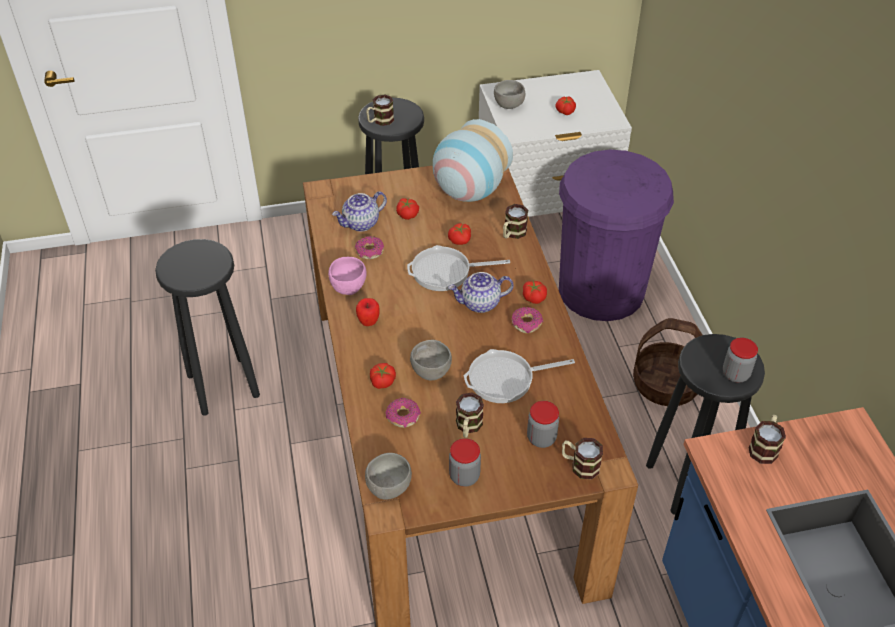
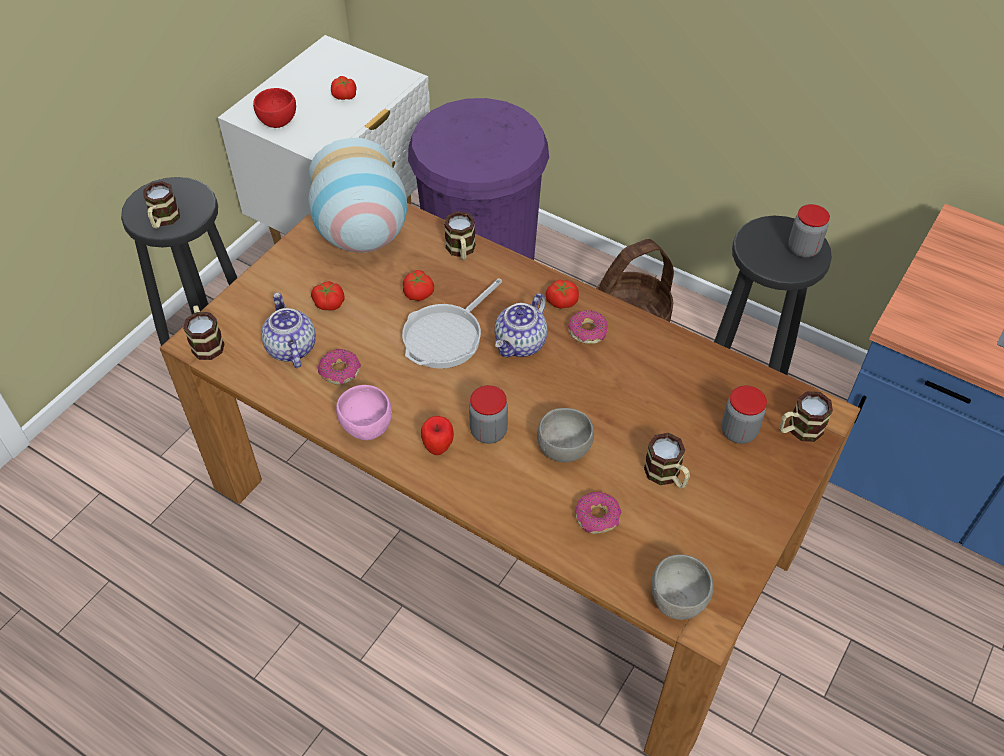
camera: 45 degrees left, 5 degrees up
black stool [155,239,260,416] -> none
teapot [332,191,387,232] -> teapot turned 150 degrees clockwise [261,293,316,368]
tomato [370,363,396,389] -> none
jar [449,438,481,487] -> jar moved to [469,385,508,444]
frying pan [464,349,575,403] -> none
grey bowl [494,80,525,109] -> red bowl [253,88,296,128]
mug [748,415,786,464] -> mug moved to [183,306,225,360]

